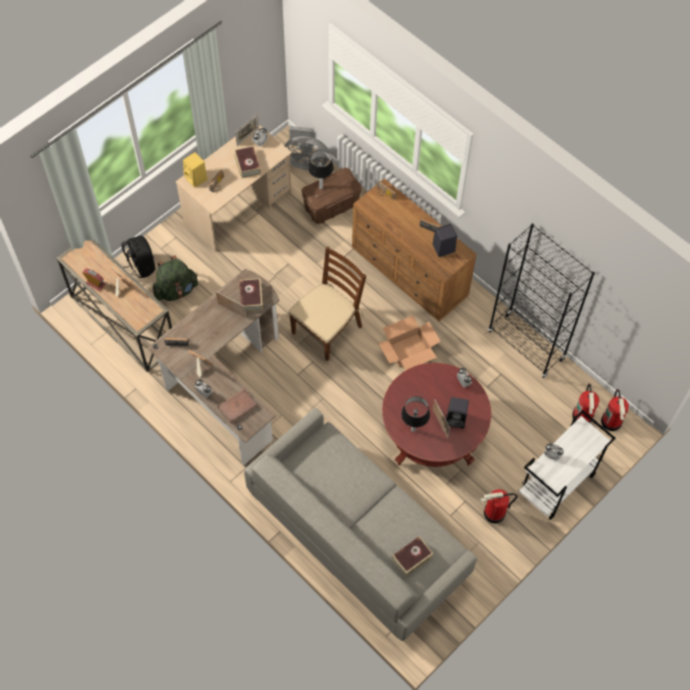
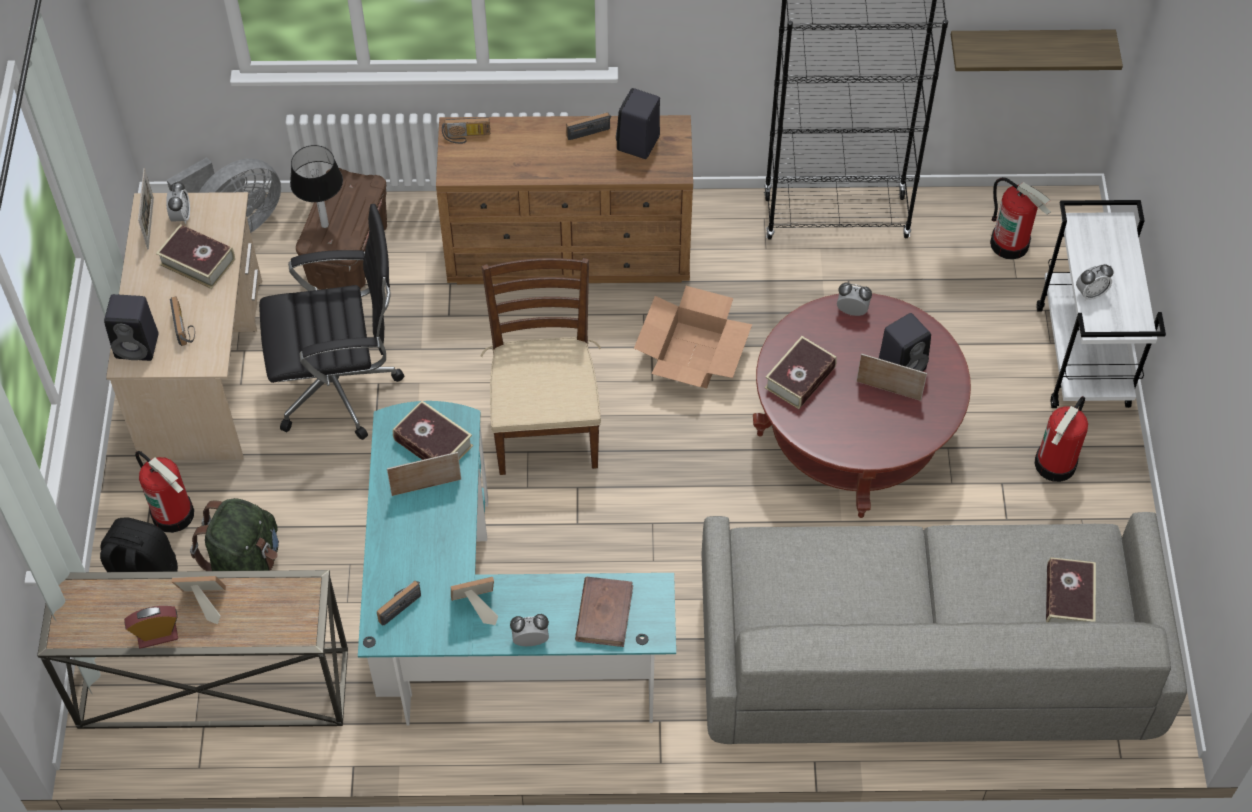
camera: 45 degrees left, 5 degrees down
brown desk [148,269,280,466] -> turquoise desk [358,401,676,725]
yellow speaker [183,152,207,187] -> black speaker [104,294,158,361]
table lamp [401,396,430,432] -> none
fire extinguisher [601,389,629,431] -> fire extinguisher moved to [135,451,194,533]
none -> black office chair [259,204,404,440]
none -> book [764,336,837,409]
none -> shelf [951,30,1123,71]

